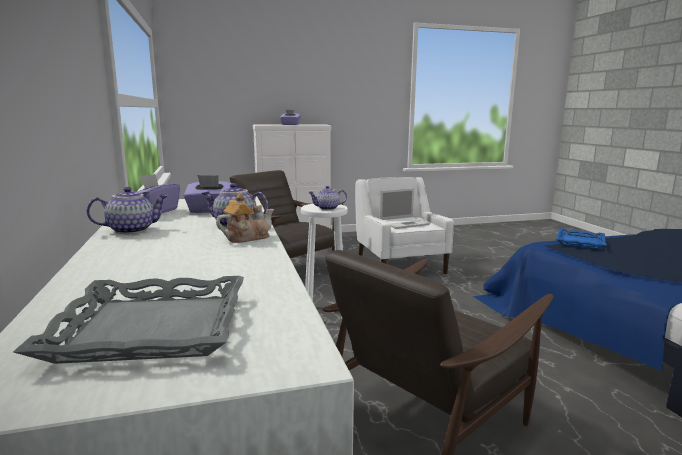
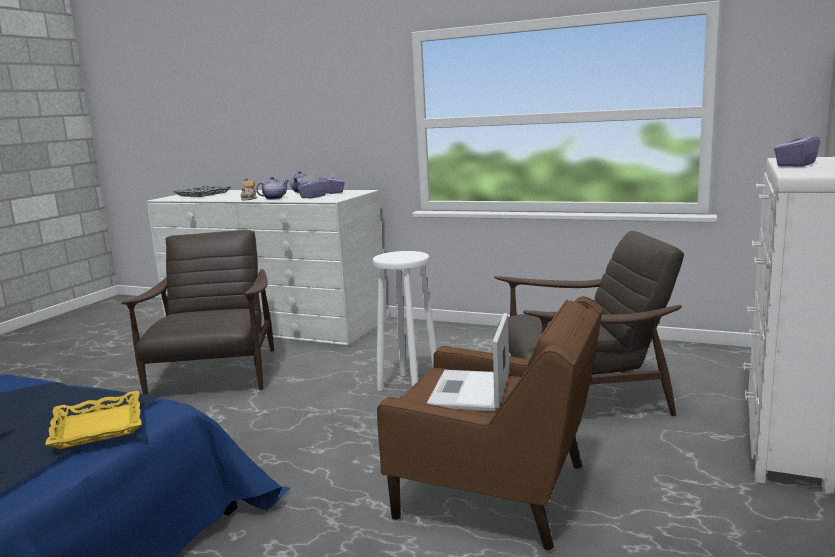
camera: 130 degrees right, 0 degrees up
teapot [308,186,347,210] -> none
white armchair [355,177,454,275] -> brown armchair [377,296,602,550]
blue tray [557,228,606,249] -> yellow tray [45,391,142,449]

